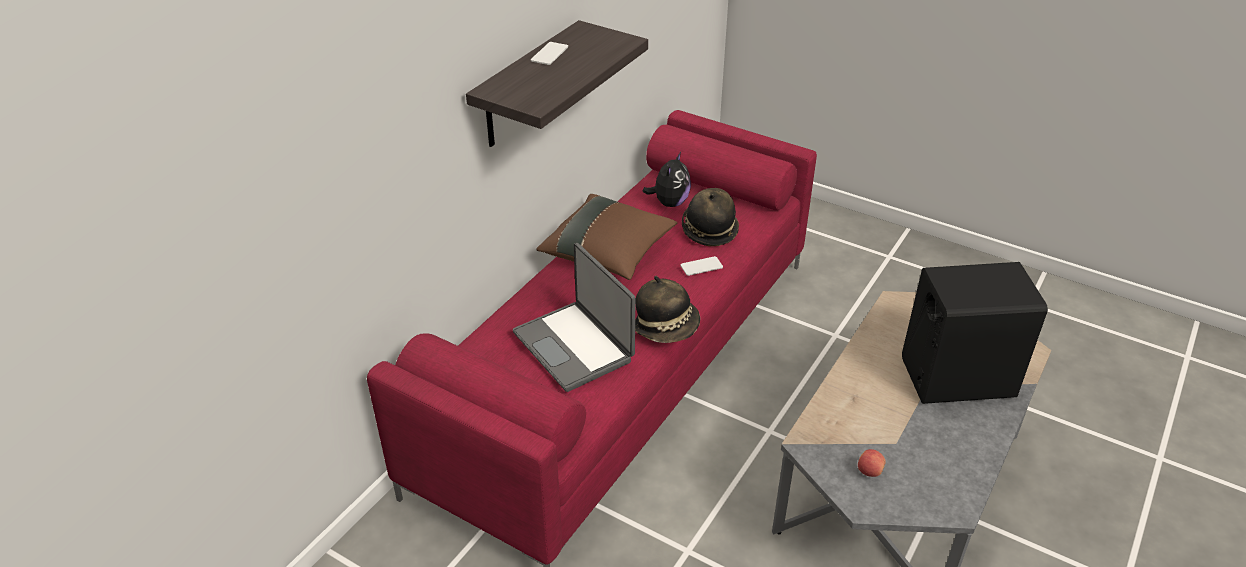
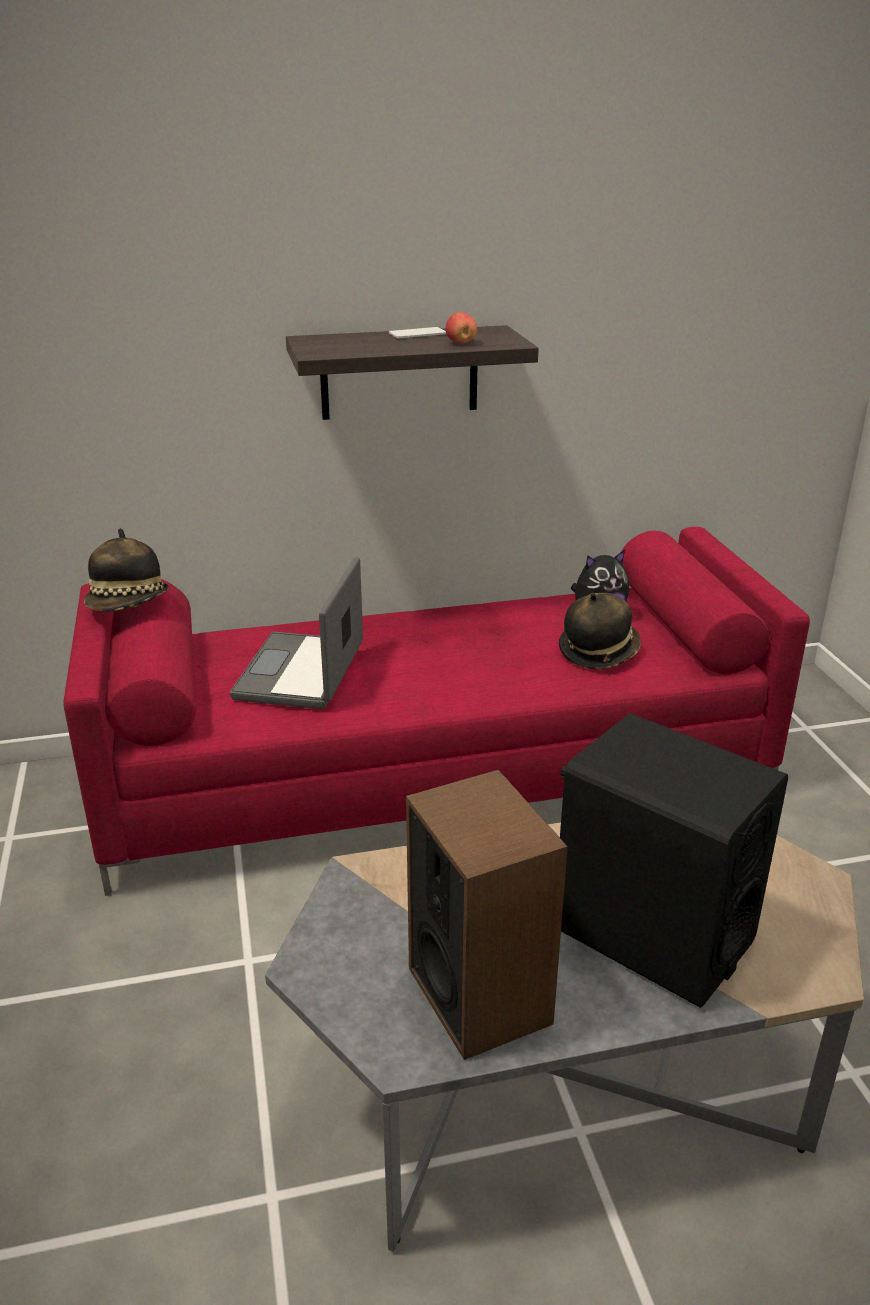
camera: 45 degrees right, 10 degrees down
brown pillow [537,194,677,280] -> none
hat [635,276,700,343] -> hat moved to [84,528,169,611]
phone [681,256,723,276] -> none
apple [858,449,886,477] -> apple moved to [445,312,477,344]
none -> speaker [406,770,568,1060]

